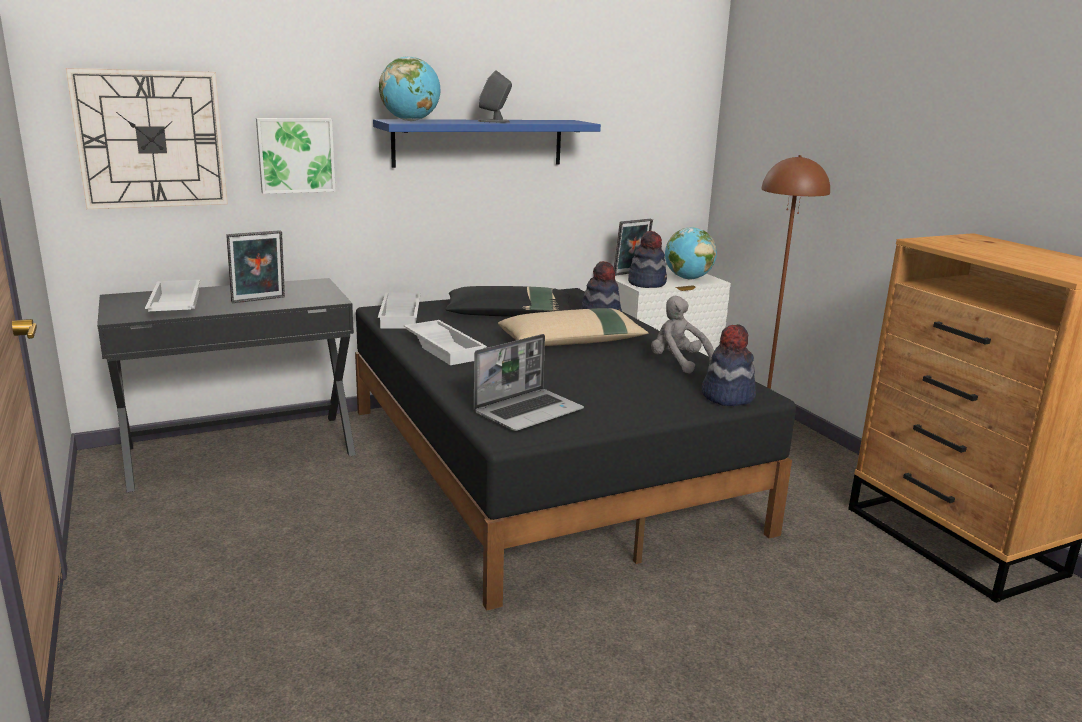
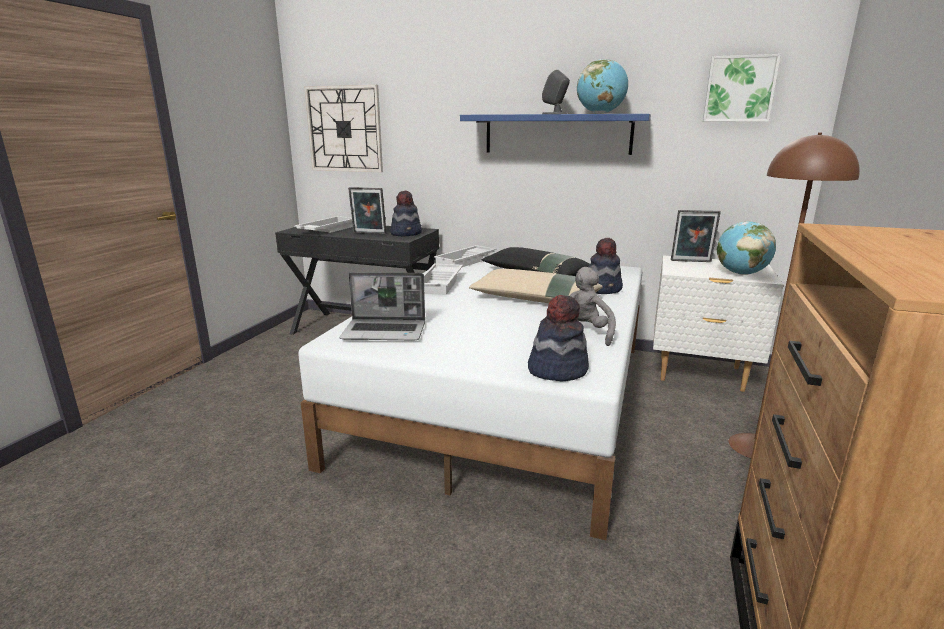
camera: 45 degrees right, 0 degrees up
picture [256,118,336,194] -> picture moved to [703,54,781,121]
black bed [355,288,796,611] -> white bed [298,255,642,540]
globe [379,56,440,121] -> globe moved to [577,59,628,114]
hat [628,231,667,288] -> hat moved to [391,190,422,236]

